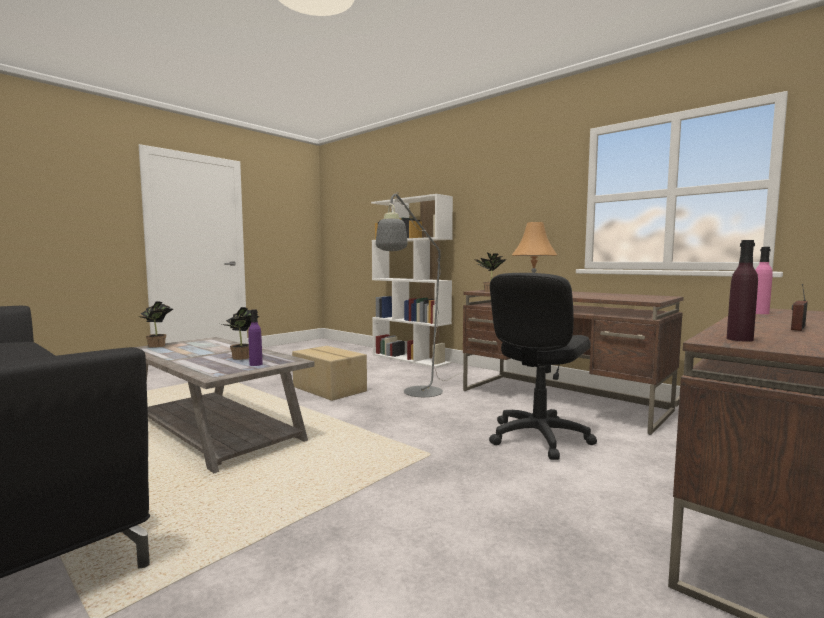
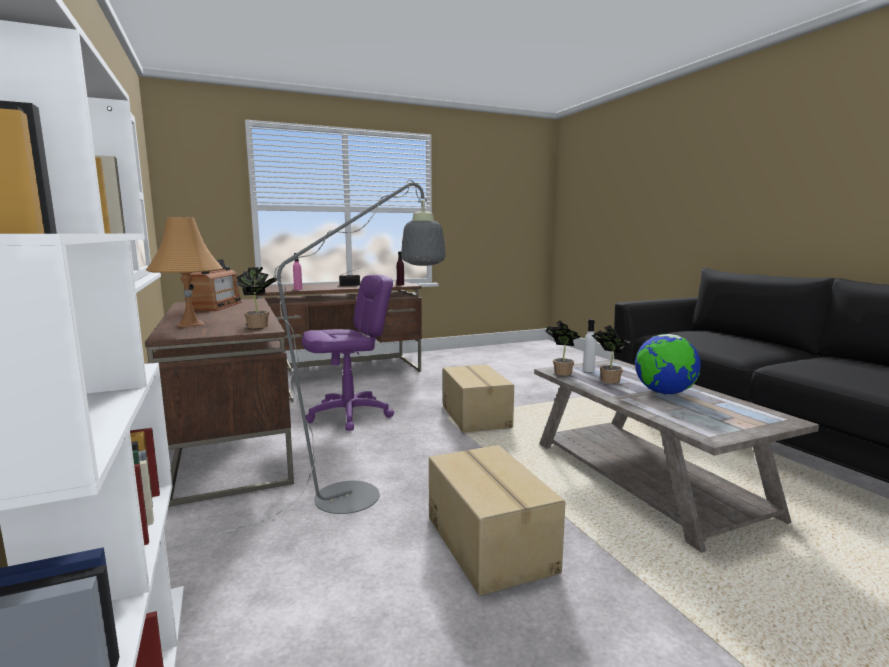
camera: 155 degrees left, 5 degrees up
potted plant [137,301,173,348] -> potted plant moved to [545,320,580,375]
purple bottle [248,309,263,366] -> white bottle [583,319,596,372]
black office chair [489,273,597,460] -> purple office chair [302,274,394,431]
none -> radio [184,259,242,311]
none -> cardboard box [443,365,514,433]
none -> globe [635,334,701,395]

